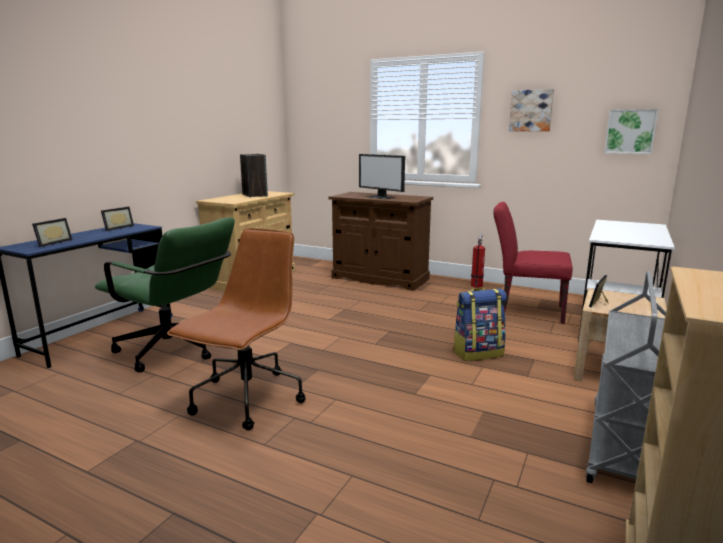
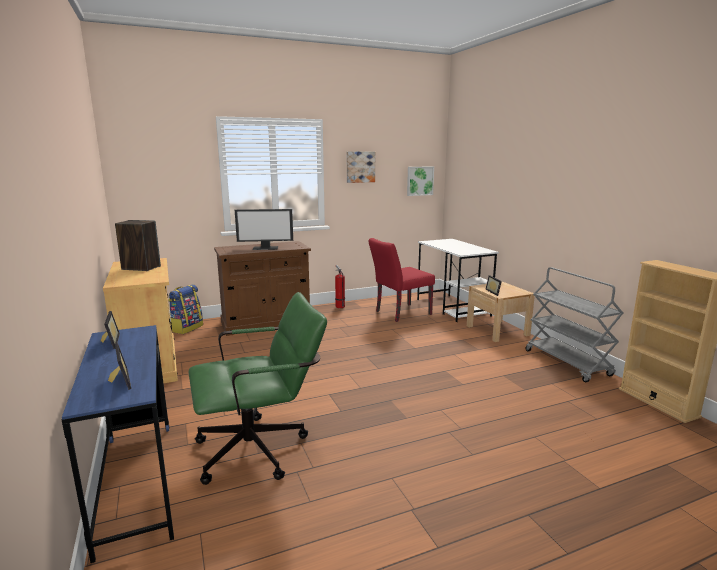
camera: 50 degrees left, 0 degrees up
brown office chair [167,228,306,430] -> none
backpack [453,288,507,361] -> backpack moved to [168,284,203,334]

